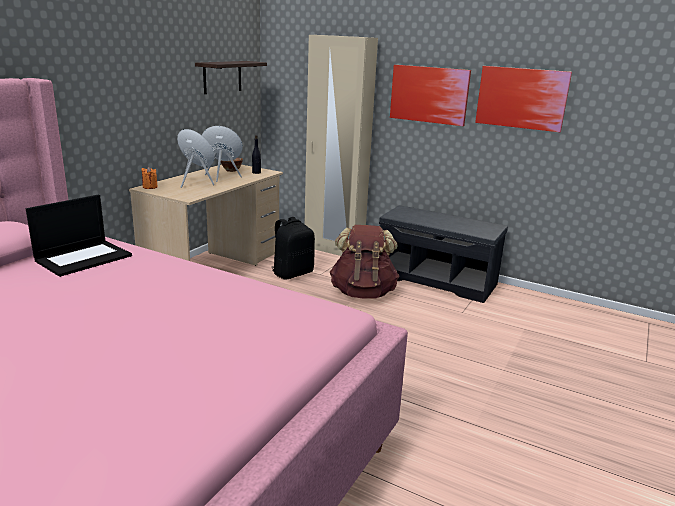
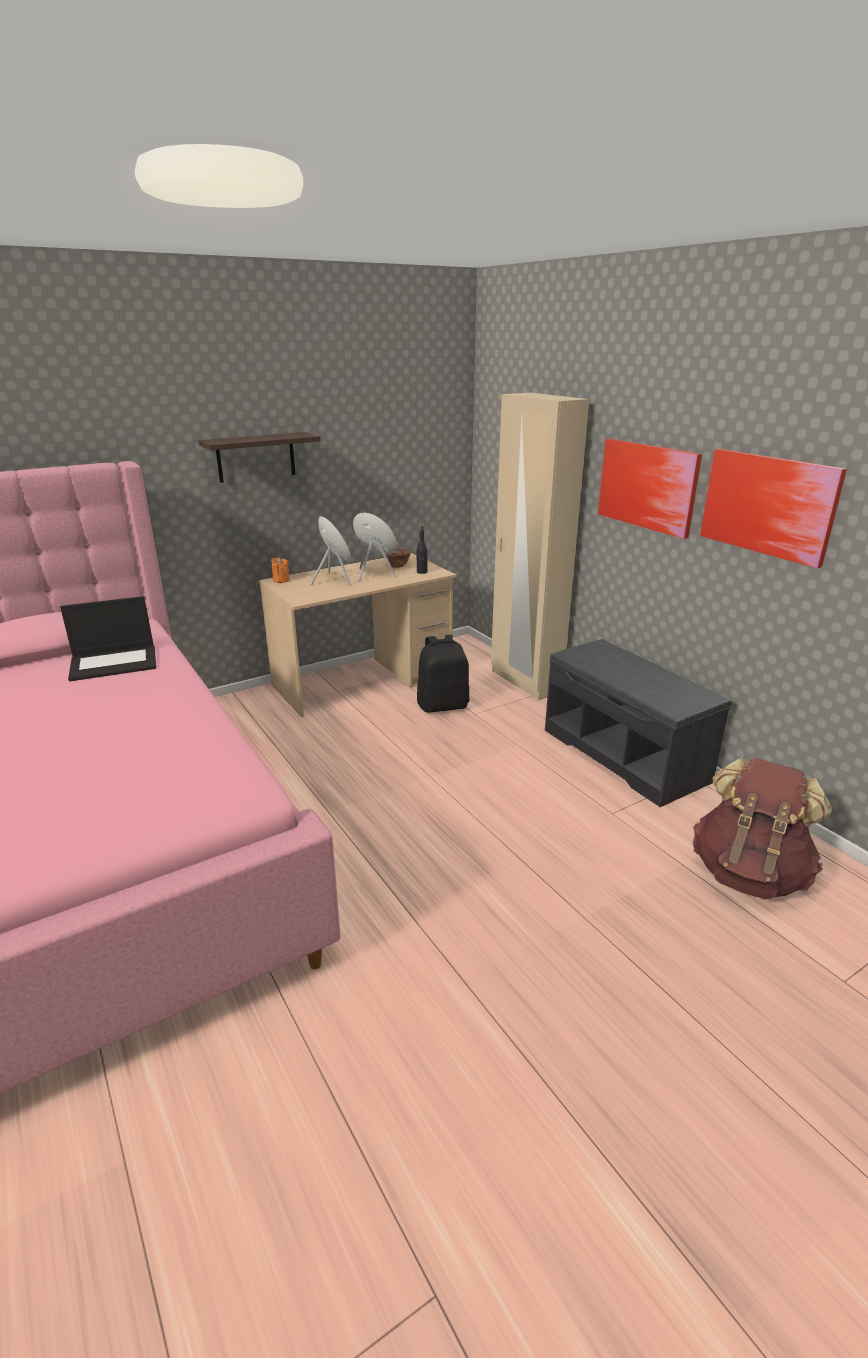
camera: 30 degrees right, 5 degrees up
shelf [195,61,267,94] -> shelf moved to [198,432,321,483]
brown backpack [330,225,399,299] -> brown backpack moved to [693,758,831,899]

